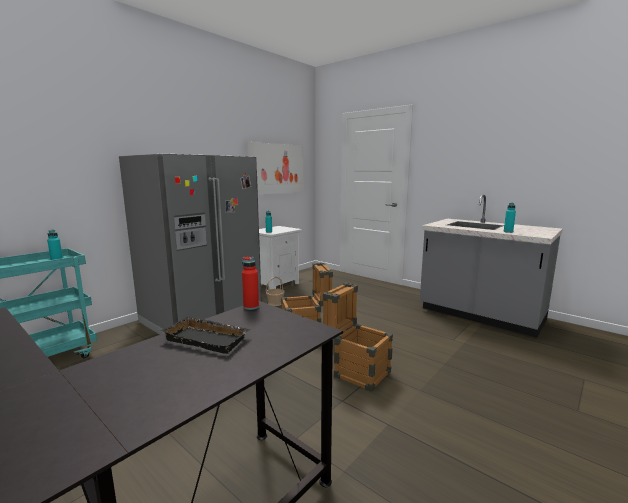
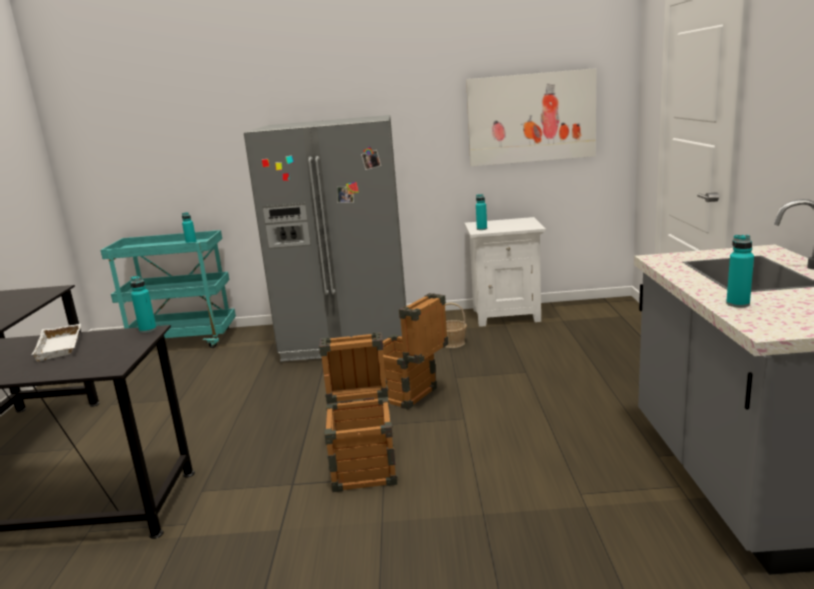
camera: 50 degrees right, 5 degrees up
black tray [160,316,251,354] -> white tray [31,324,81,362]
red bottle [242,257,259,310] -> turquoise bottle [130,276,157,333]

